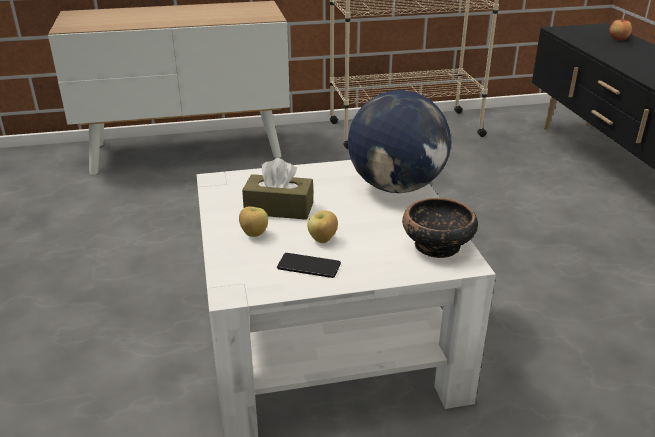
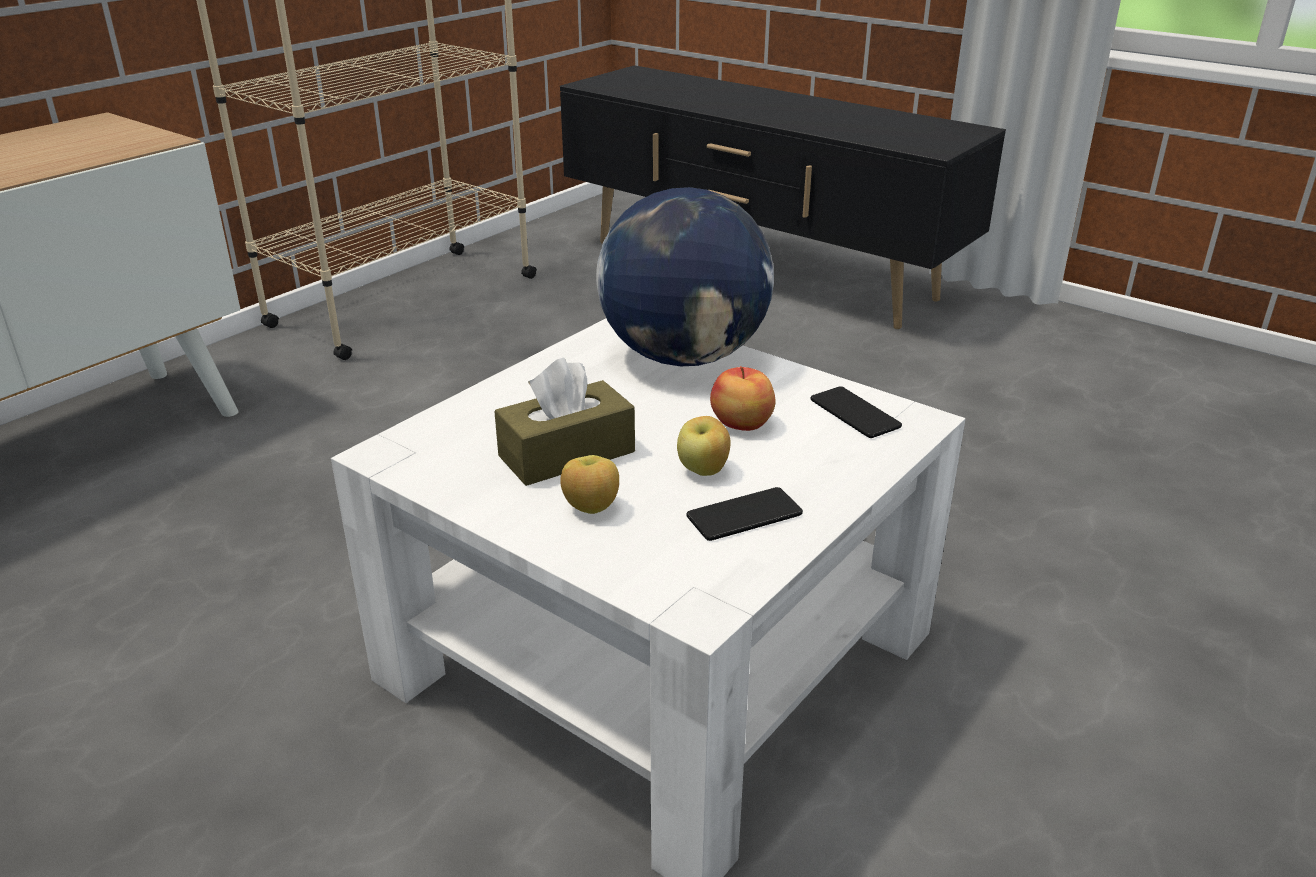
camera: 40 degrees left, 0 degrees up
bowl [402,198,478,258] -> phone [811,386,902,438]
apple [609,18,632,41] -> apple moved to [710,366,775,431]

